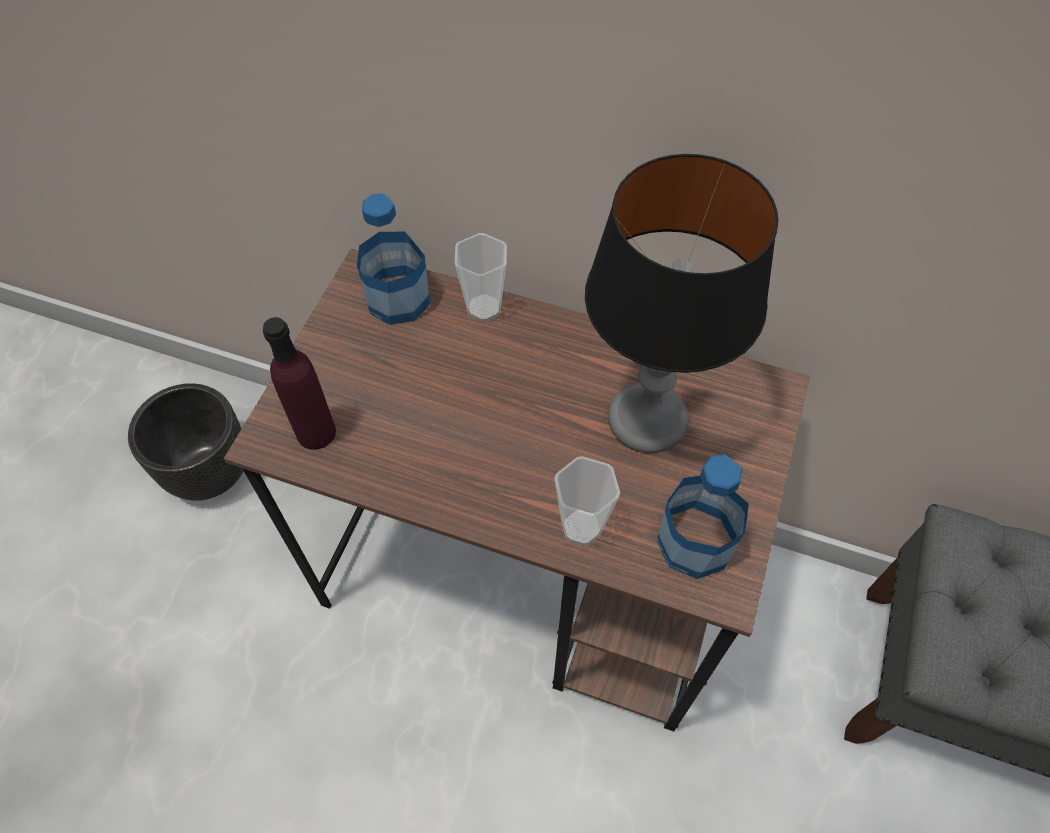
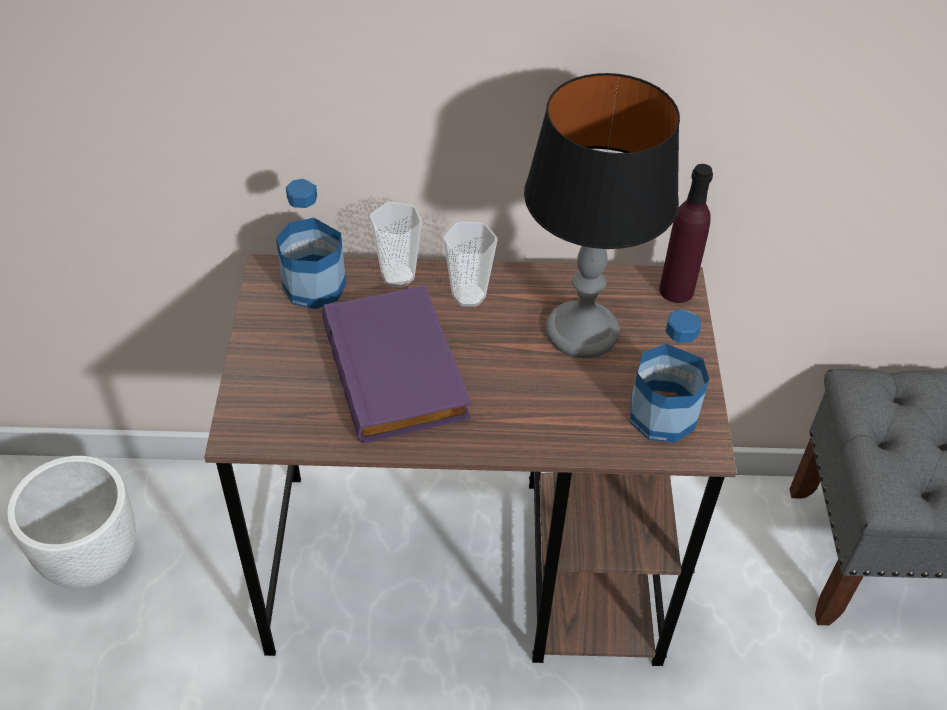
camera: 20 degrees left, 10 degrees down
black planter [128,383,243,501] -> white planter [7,456,136,588]
purple bottle [263,317,336,450] -> purple bottle moved to [659,164,713,303]
cup [554,456,620,546] -> cup moved to [444,222,497,307]
none -> purple book [322,285,471,444]

